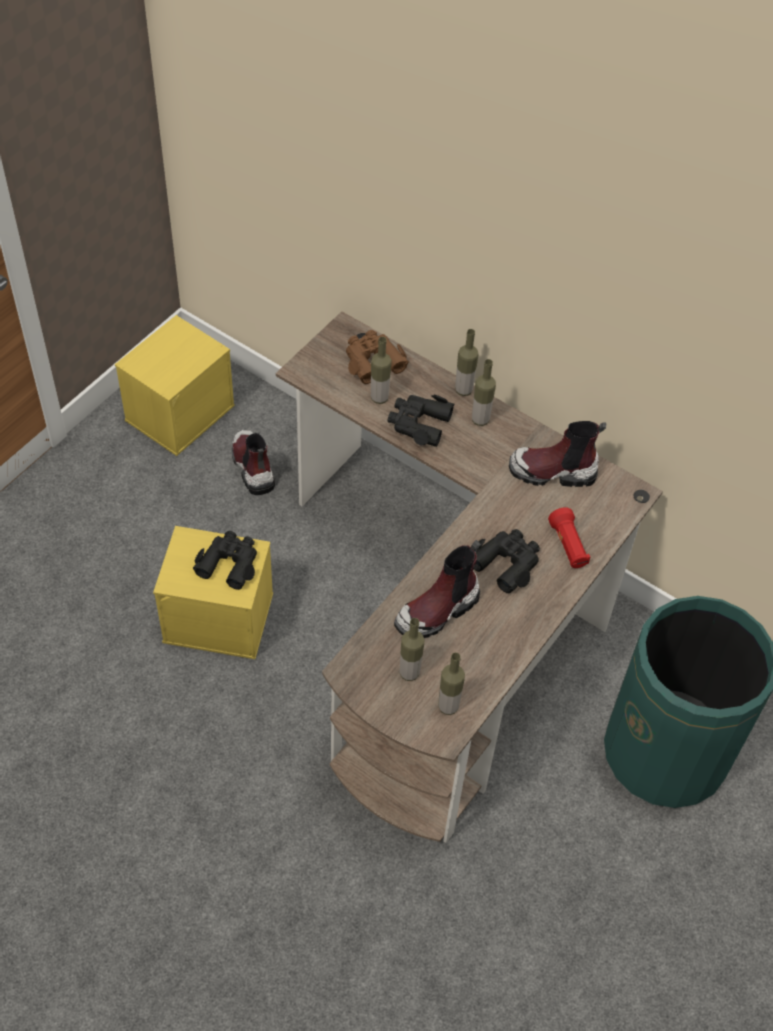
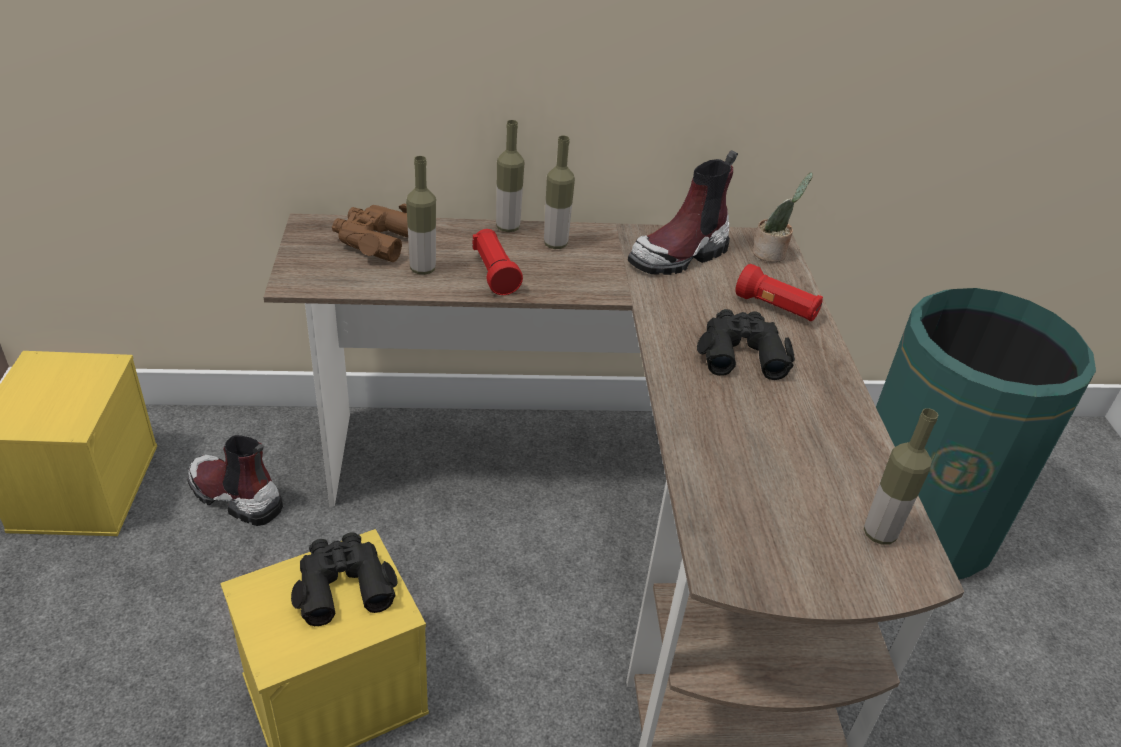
camera: 40 degrees left, 15 degrees down
black binoculars [387,395,455,447] -> red flashlight [473,229,523,295]
boot [394,540,480,638] -> none
bottle [400,618,425,681] -> none
none -> potted plant [753,172,813,262]

